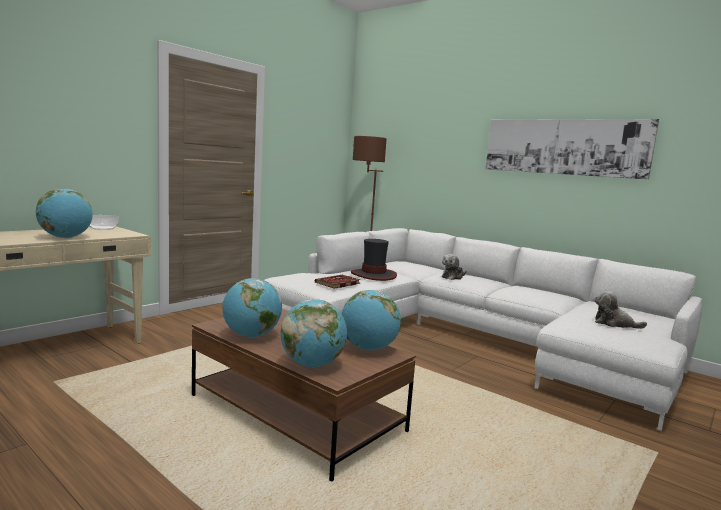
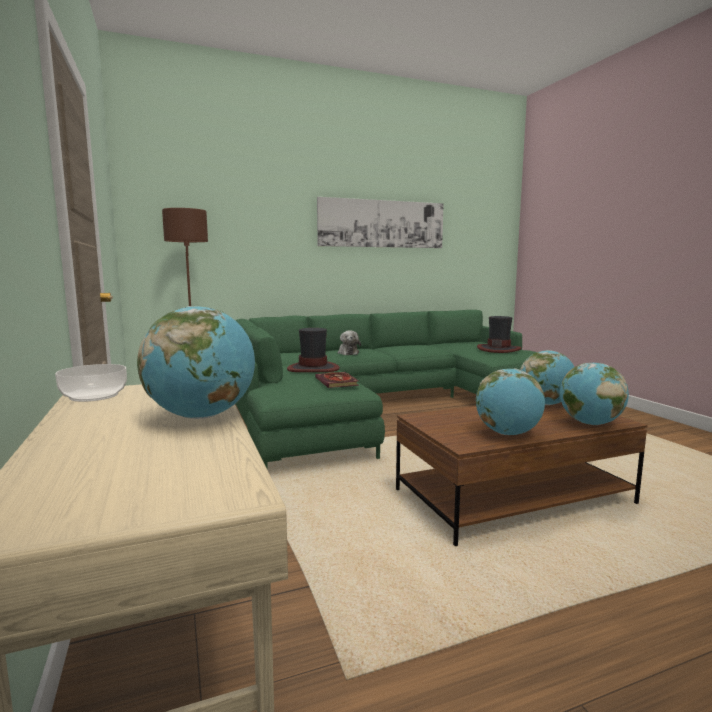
camera: 60 degrees left, 0 degrees up
white sofa [264,228,702,431] -> green sofa [235,310,536,470]
plush toy [595,291,647,329] -> hat [477,316,521,353]

